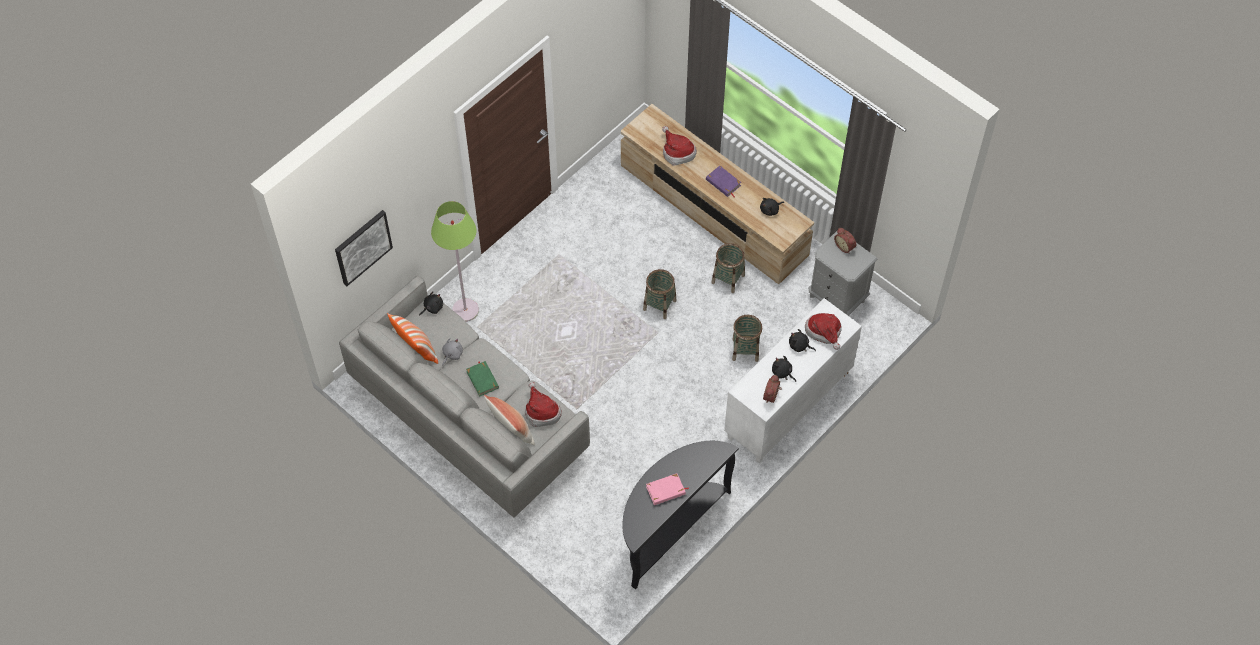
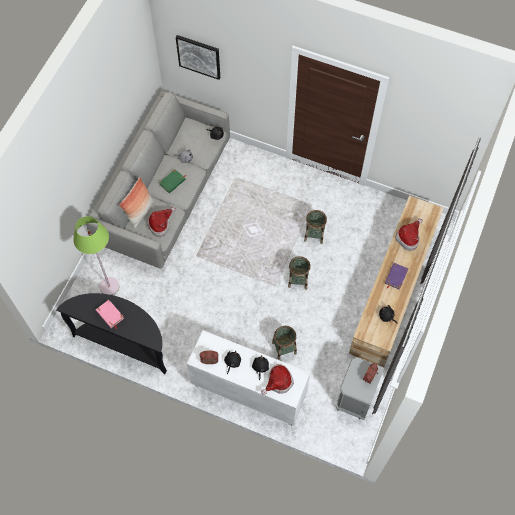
camera: 70 degrees right, 5 degrees up
pillow [387,313,438,364] -> none
green floor lamp [431,201,479,322] -> green floor lamp moved to [73,216,119,295]
basket [711,243,745,293] -> basket moved to [304,210,327,244]

